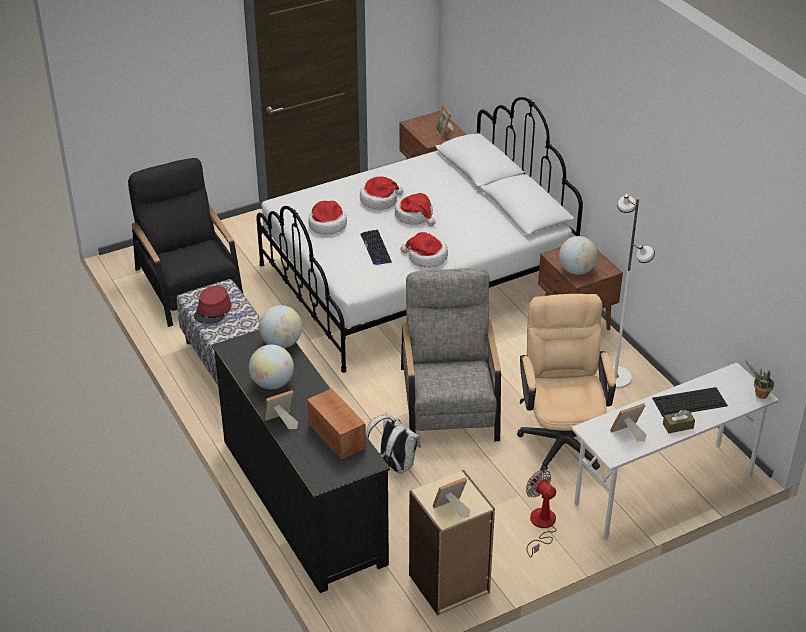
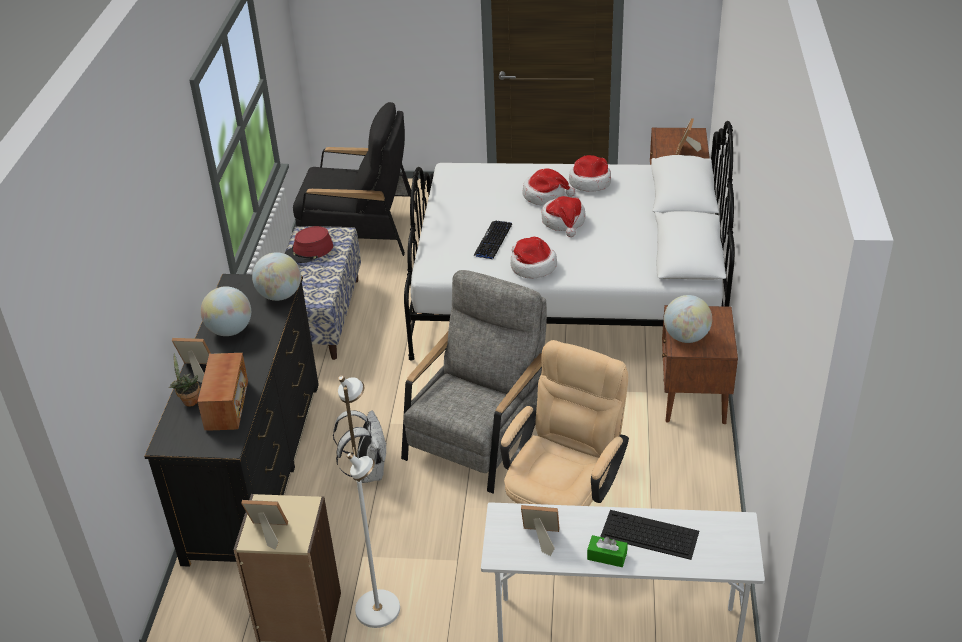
camera: 35 degrees right, 0 degrees up
black armchair [128,158,243,327] -> black armchair turned 90 degrees clockwise [293,102,416,256]
hat [308,201,347,235] -> hat moved to [569,155,611,192]
fan [526,470,556,558] -> none
white floor lamp [607,194,655,389] -> white floor lamp moved to [338,376,400,628]
brown tissue box [663,410,695,433] -> green tissue box [587,535,628,567]
potted plant [745,360,774,399] -> potted plant moved to [169,353,200,407]

